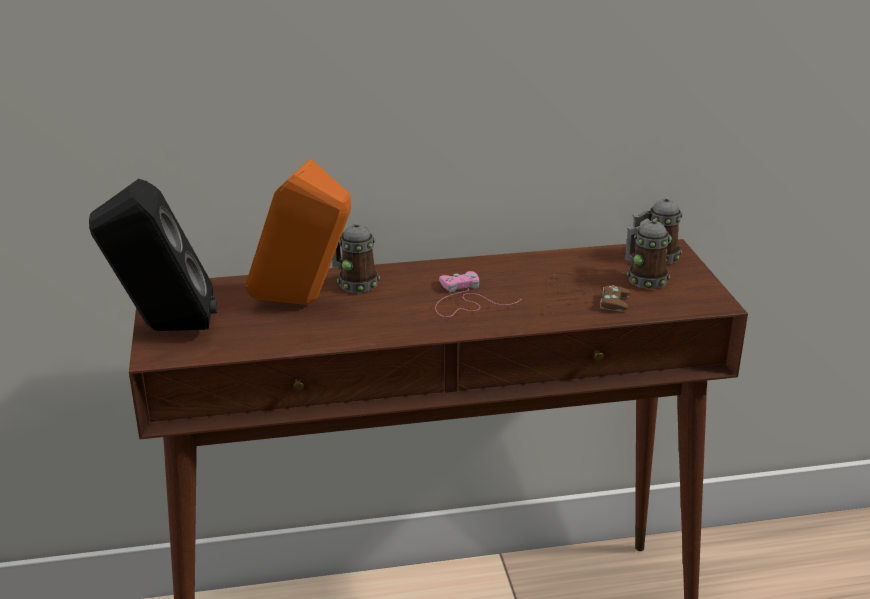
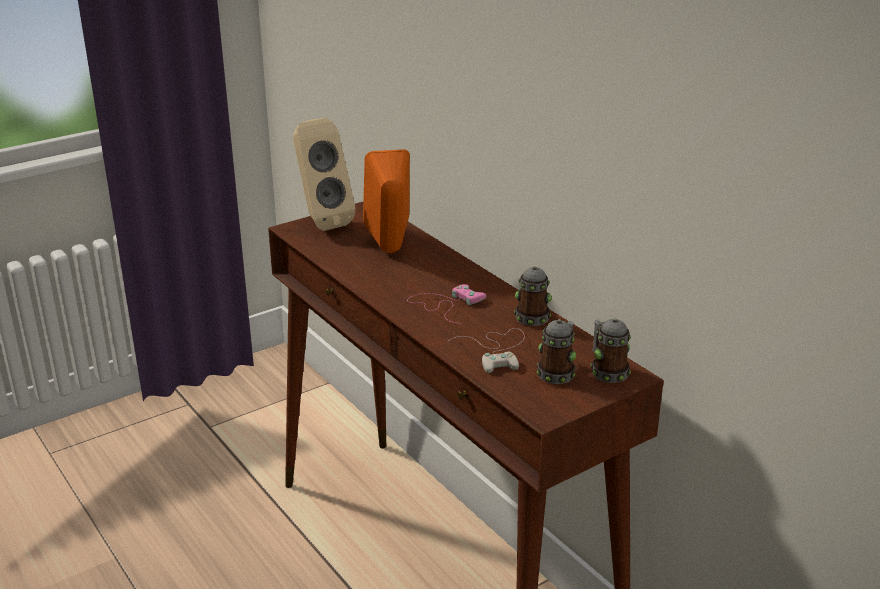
camera: 65 degrees right, 0 degrees up
black speaker [89,179,217,331] -> beige speaker [293,118,356,231]
mug [333,223,380,293] -> mug moved to [514,266,552,326]
brown game controller [548,273,630,315] -> white game controller [449,328,525,373]

